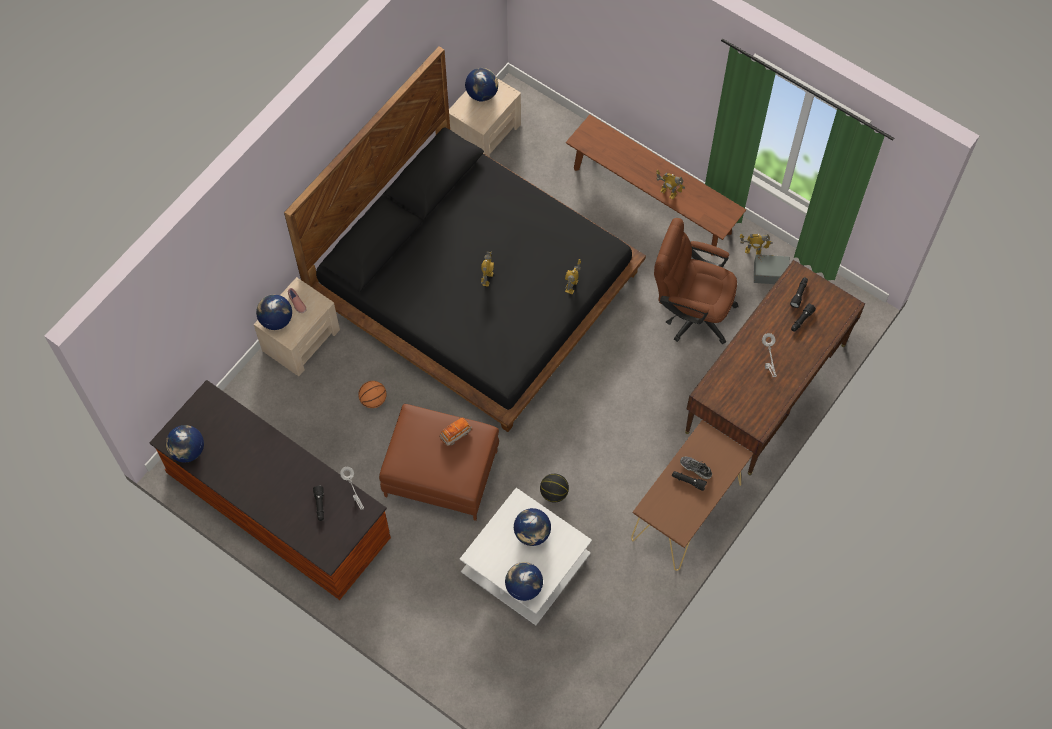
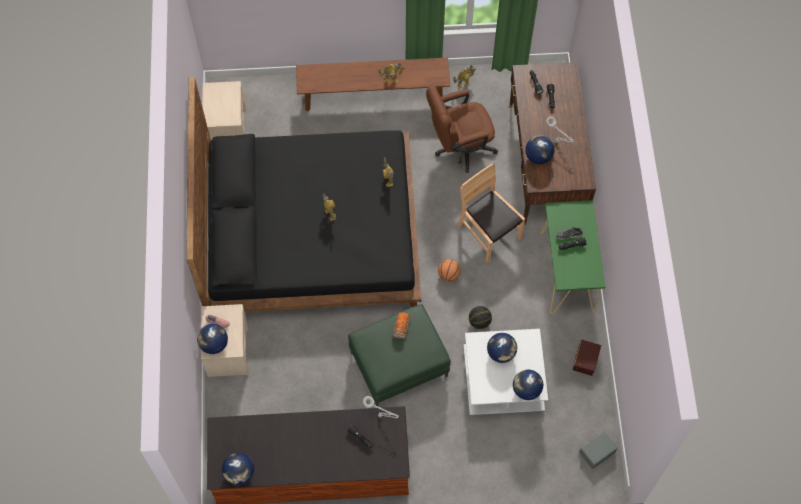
camera: 40 degrees left, 0 degrees up
basketball [358,381,387,408] -> basketball moved to [438,259,461,282]
brown ottoman [379,404,499,521] -> green ottoman [348,304,451,407]
globe [465,68,498,101] -> globe moved to [525,135,555,164]
brown console table [631,420,754,571] -> green console table [541,200,605,314]
grey storage box [754,254,790,284] -> grey storage box moved to [579,432,617,469]
none -> brown chair [458,163,525,263]
none -> brown storage box [572,340,601,376]

